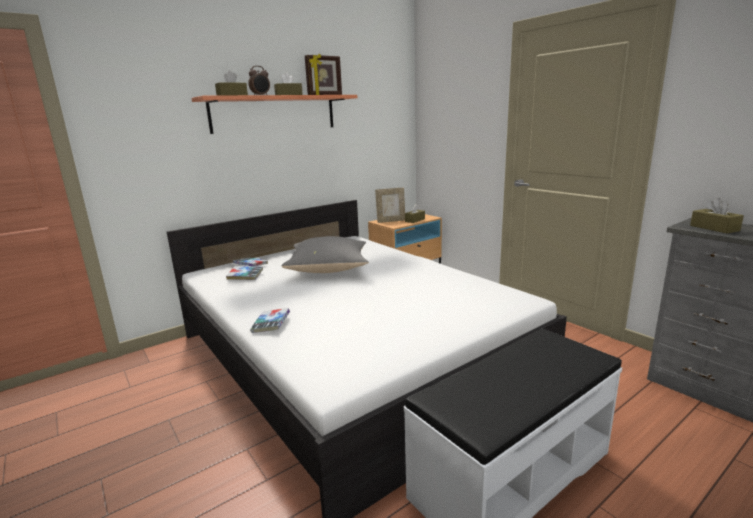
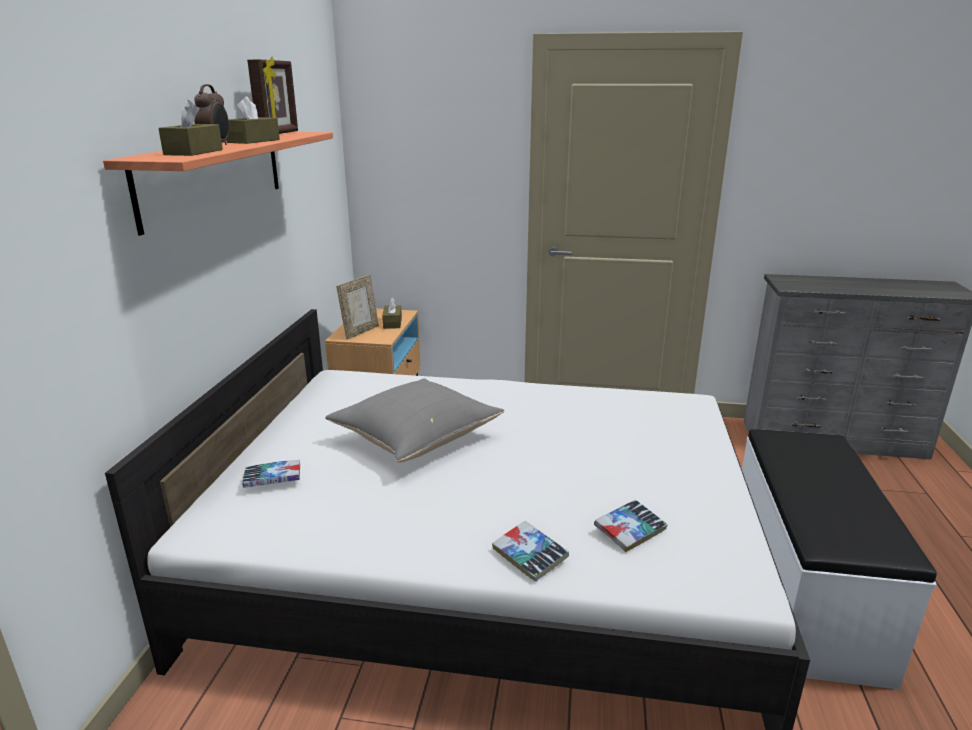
camera: 45 degrees left, 5 degrees up
book [226,266,263,280] -> book moved to [594,500,668,552]
brown tissue box [690,198,744,234] -> none

